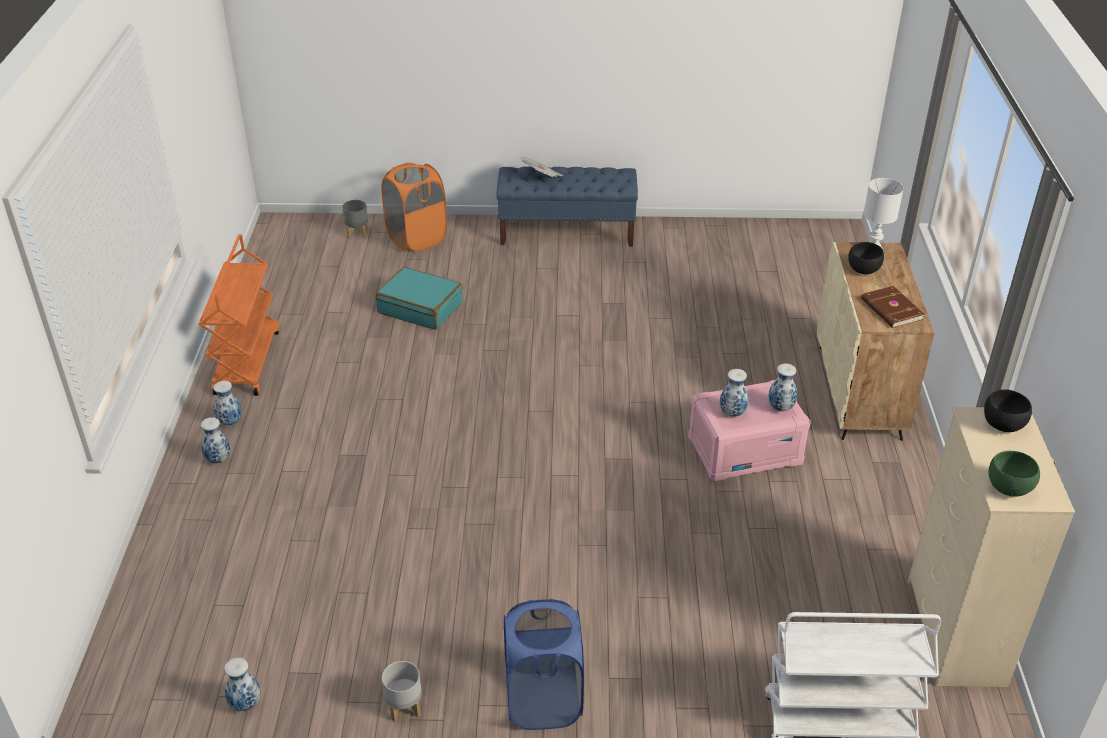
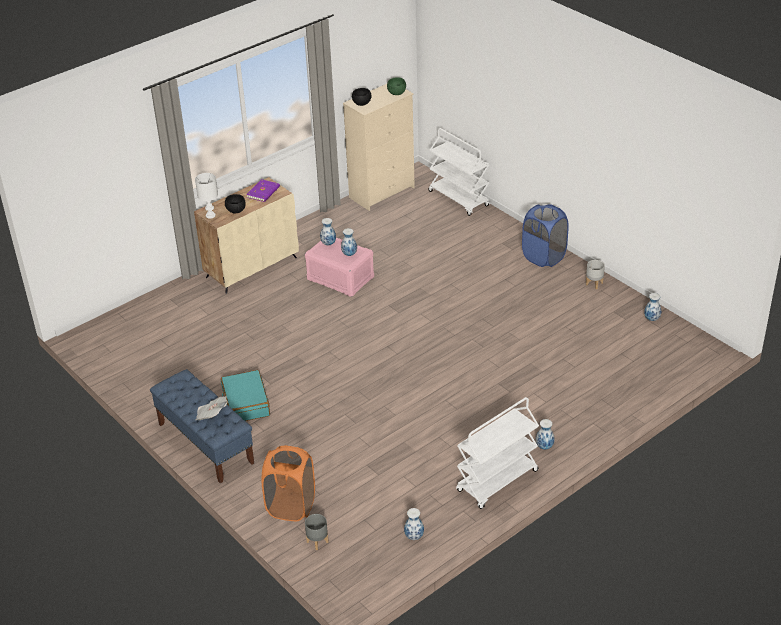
camera: 130 degrees left, 0 degrees up
orange cart [199,234,279,396] -> white cart [456,397,539,509]
vase [201,417,230,463] -> vase moved to [404,508,424,540]
turquoise suitcase [376,267,462,330] -> turquoise suitcase moved to [221,370,270,421]
brown book [861,286,925,328] -> purple book [246,179,280,202]

